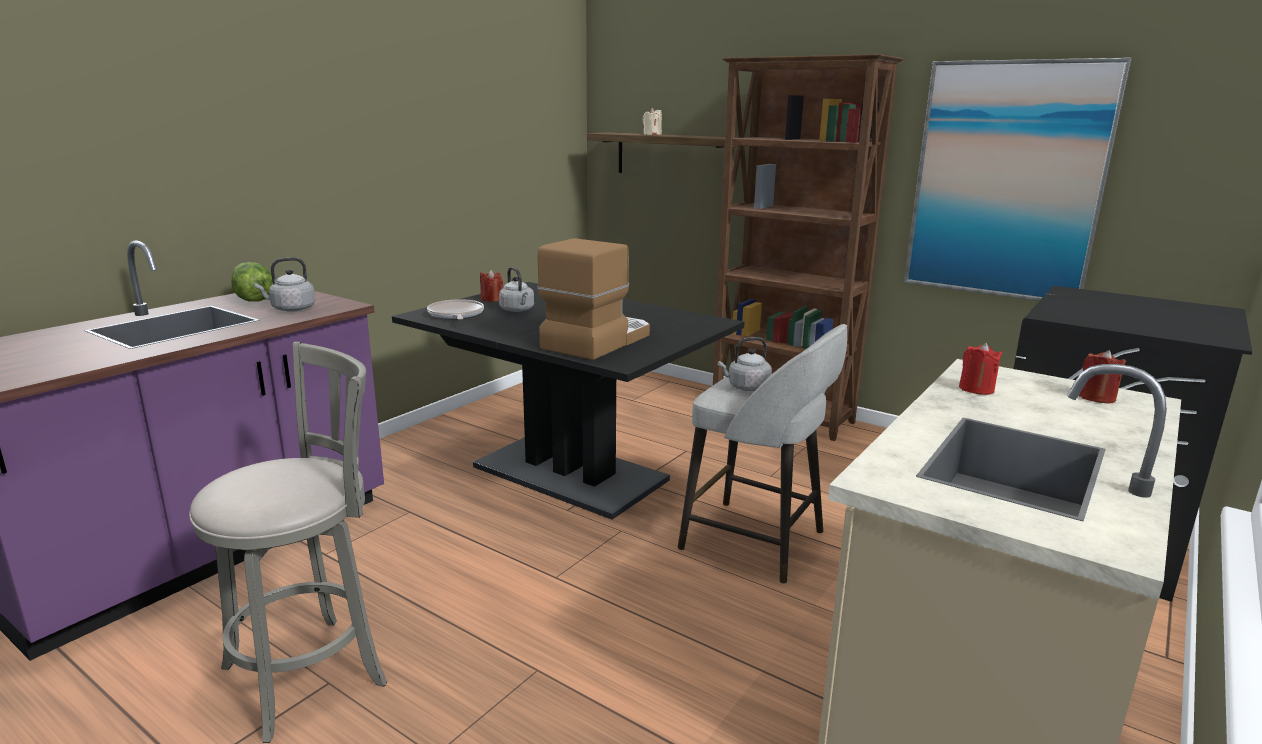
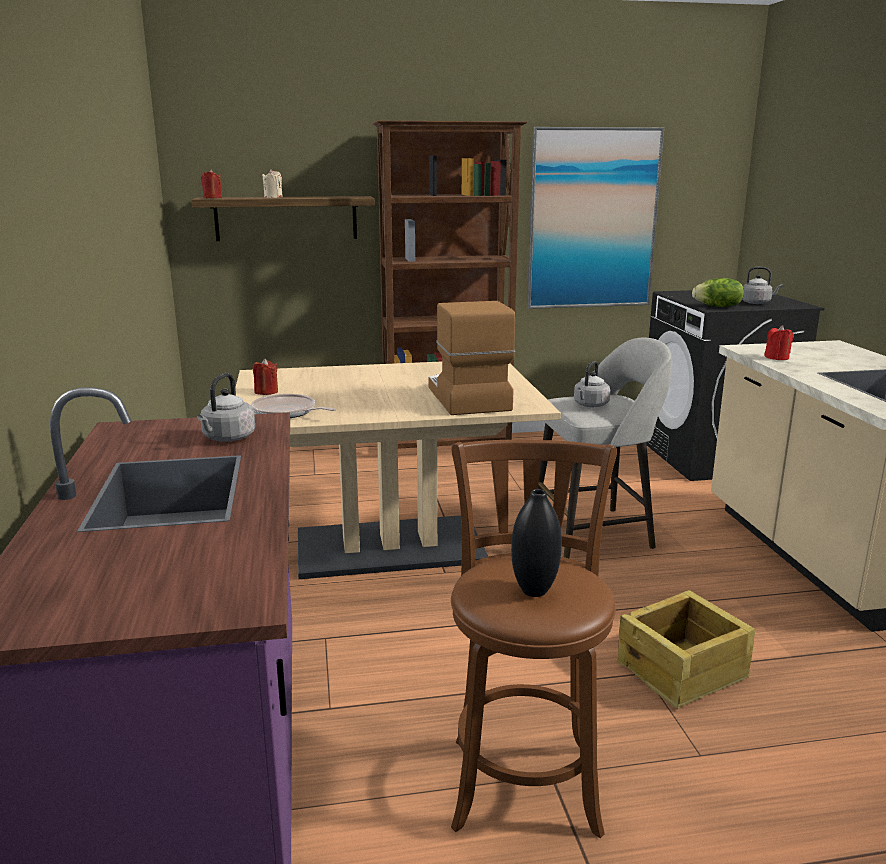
camera: 45 degrees left, 0 degrees up
grey stool [189,342,387,743] -> brown stool [451,440,617,838]
lettuce [231,262,273,302] -> lettuce moved to [692,278,744,307]
black dining table [392,282,744,520] -> beige dining table [235,361,561,579]
grey kettle [499,267,534,312] -> grey kettle moved to [742,267,783,304]
red candle [1079,350,1126,403] -> red candle moved to [201,170,222,198]
none -> black vase [511,489,562,597]
none -> crate [618,590,755,710]

